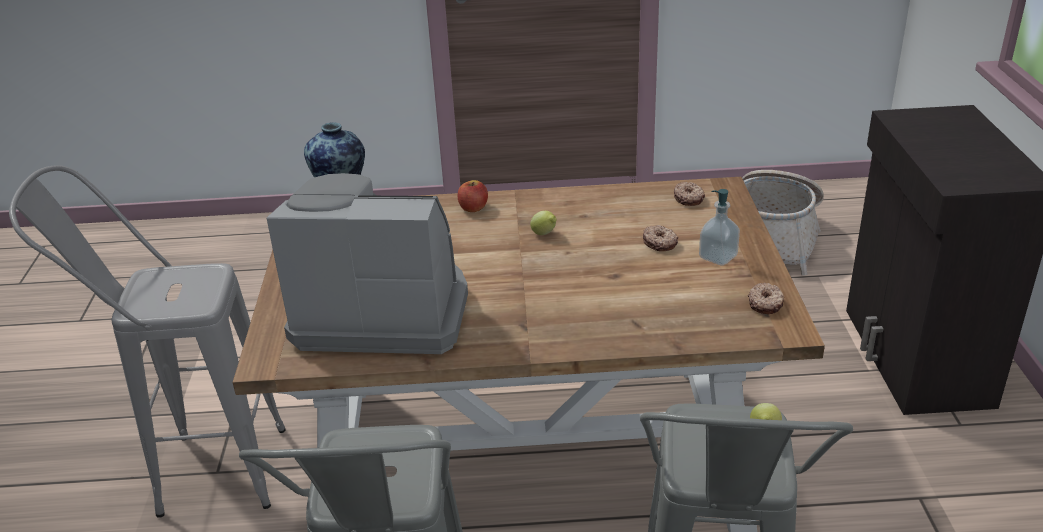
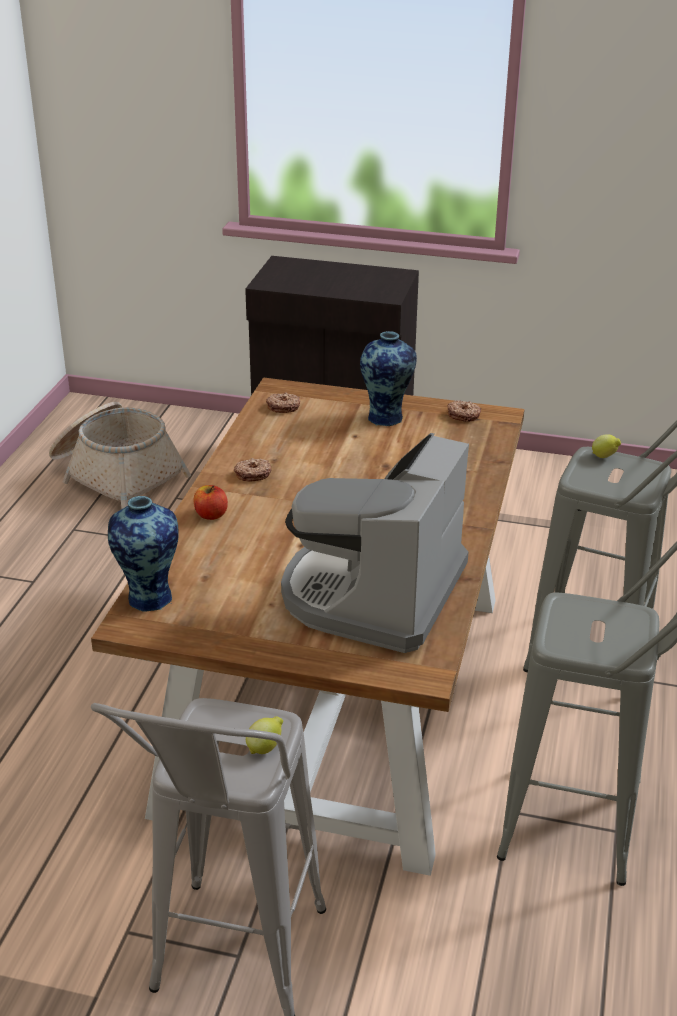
camera: 75 degrees left, 0 degrees up
lemon [530,211,556,235] -> lemon moved to [246,716,283,754]
donut [643,225,678,251] -> donut moved to [234,458,271,482]
soap dispenser [699,189,740,266] -> vase [360,331,417,426]

